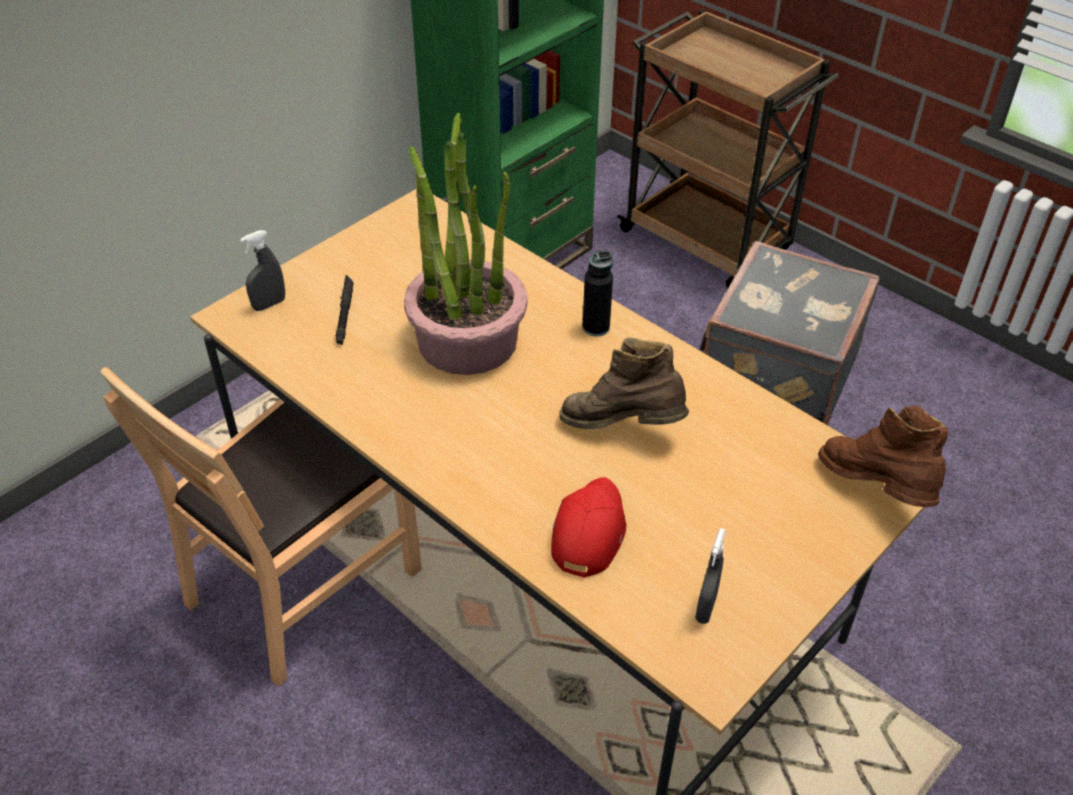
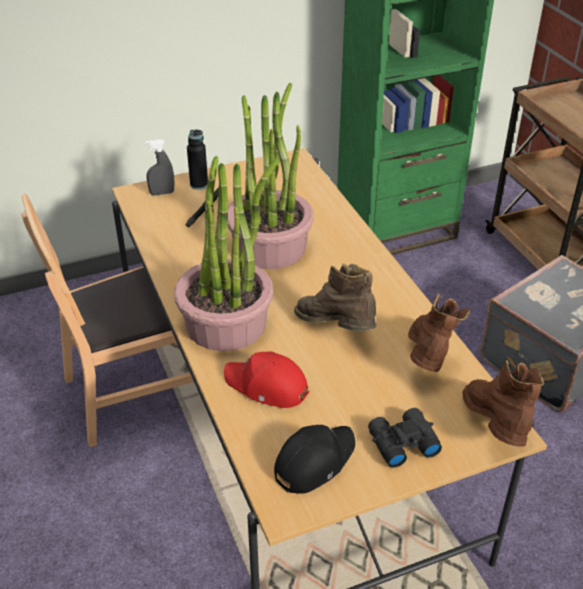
camera: 25 degrees right, 5 degrees down
red cap [551,477,626,578] -> red cap turned 105 degrees counterclockwise [224,352,309,408]
black bottle [582,251,613,337] -> black bottle moved to [187,129,208,190]
grey spray bottle [695,528,726,624] -> black cap [274,425,355,494]
none -> potted plant [174,156,279,351]
none -> black binoculars [368,408,442,468]
none -> brown boot [408,294,470,372]

